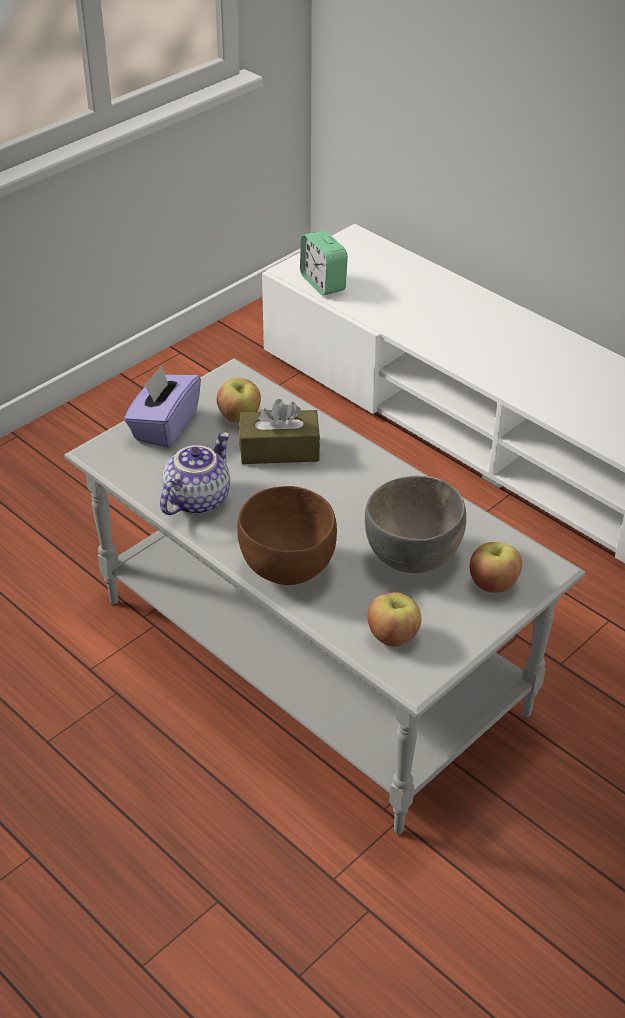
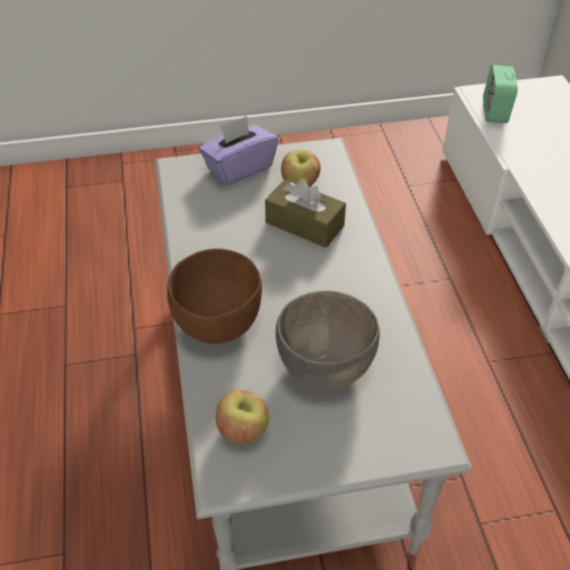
camera: 35 degrees right, 5 degrees up
teapot [160,432,230,515] -> none
apple [470,542,522,593] -> none

